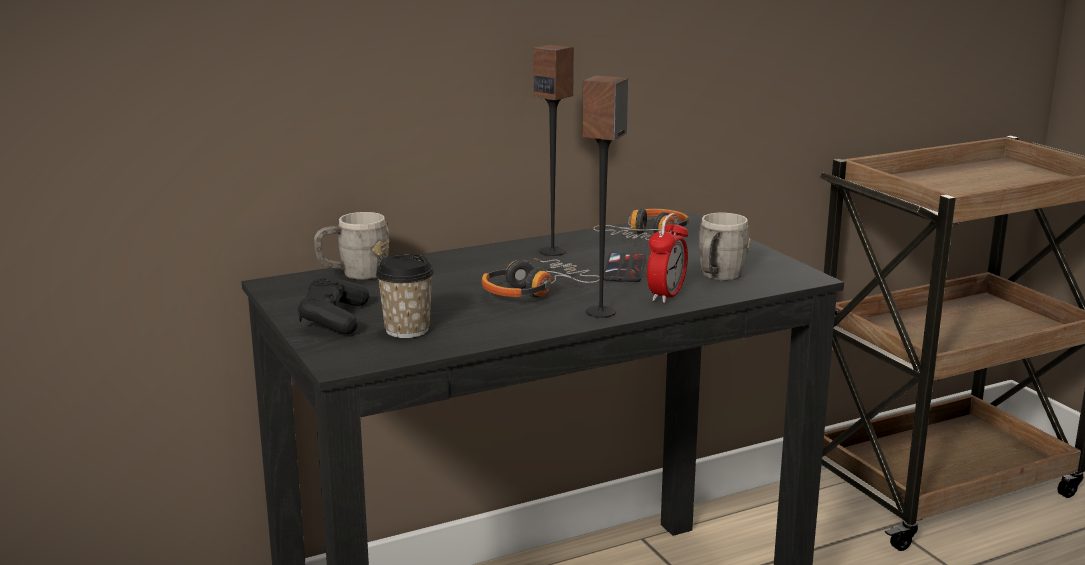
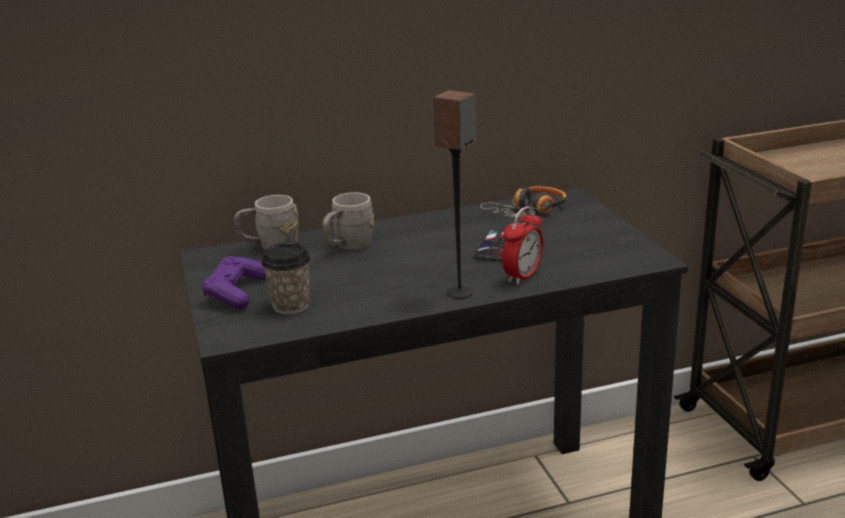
camera: 10 degrees right, 5 degrees up
black game controller [298,278,369,335] -> purple game controller [202,256,266,309]
headphones [482,258,600,297] -> none
speaker [533,44,574,256] -> none
grey mug [699,213,750,281] -> grey mug moved to [322,192,374,251]

